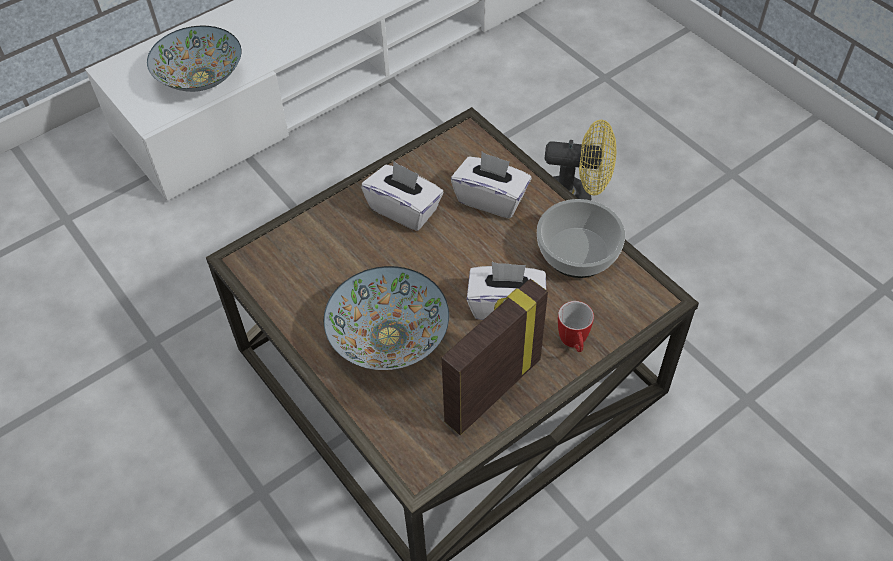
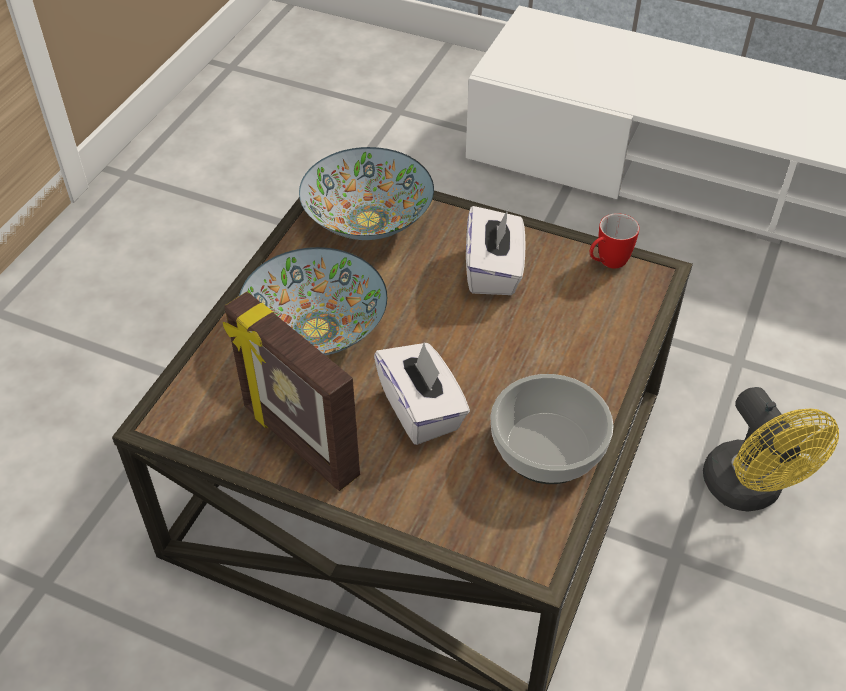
camera: 60 degrees right, 5 degrees down
bowl [147,26,242,92] -> bowl moved to [299,147,434,240]
picture frame [442,279,548,435] -> picture frame turned 150 degrees counterclockwise [223,292,360,491]
white tissue box [451,152,532,218] -> none
mug [558,301,594,352] -> mug moved to [590,213,639,269]

